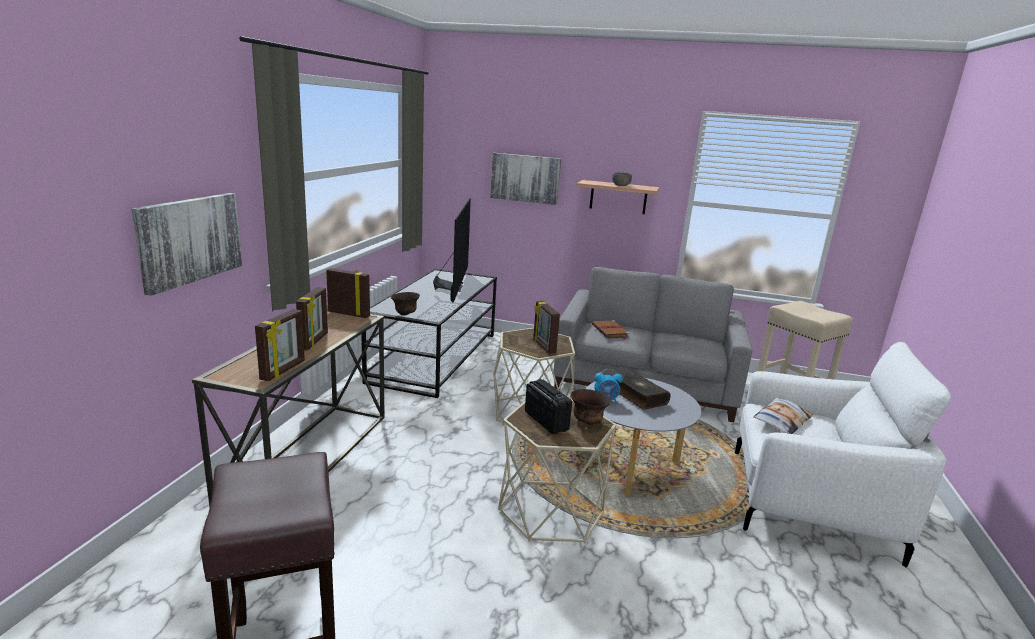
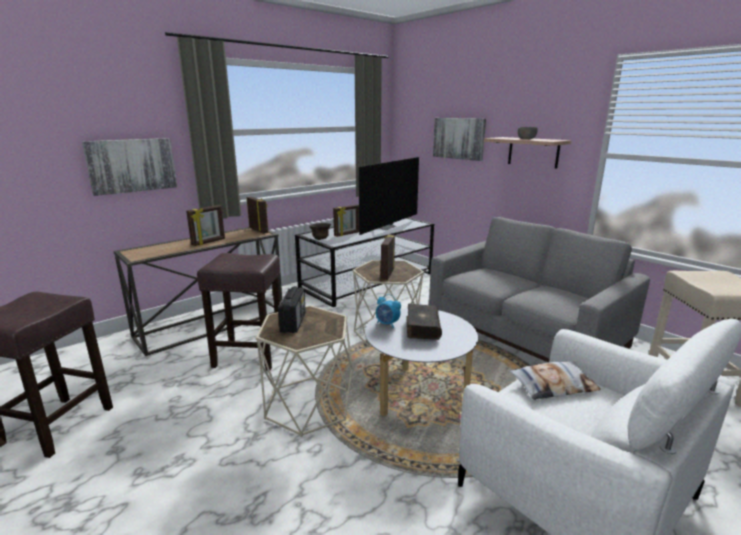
camera: 35 degrees right, 0 degrees up
picture frame [255,309,305,381] -> picture frame moved to [333,205,359,237]
brown bowl [571,389,611,425] -> none
brown book [592,320,629,339] -> none
none -> brown stool [197,253,281,371]

